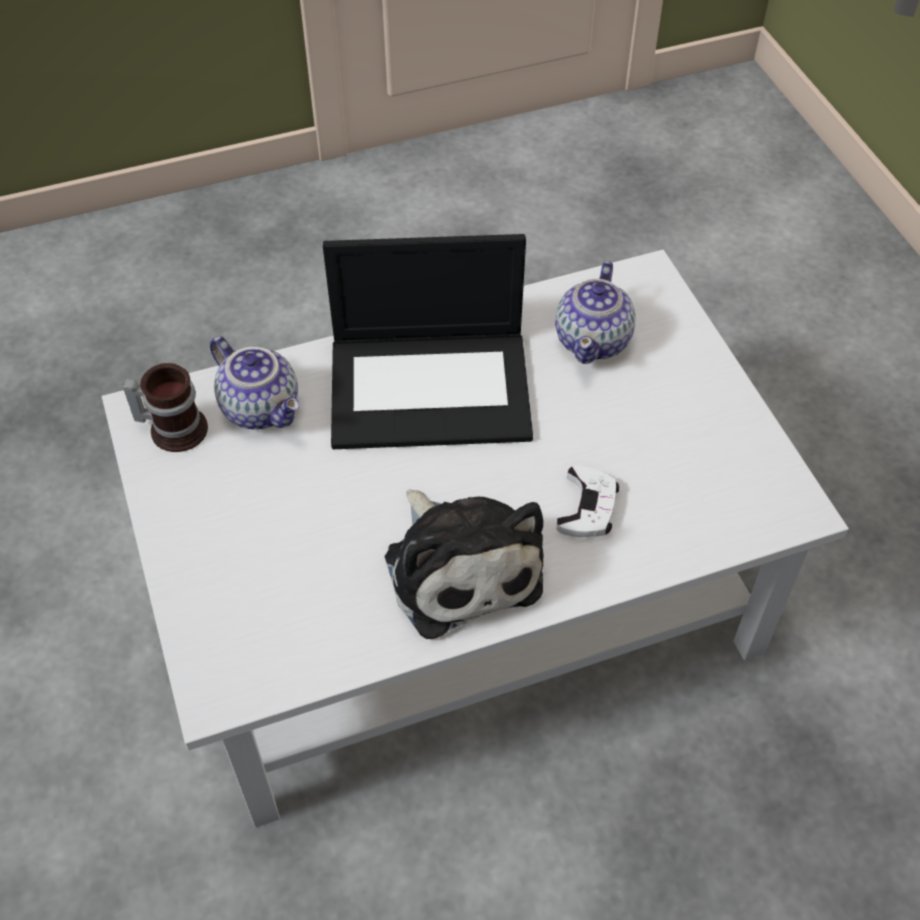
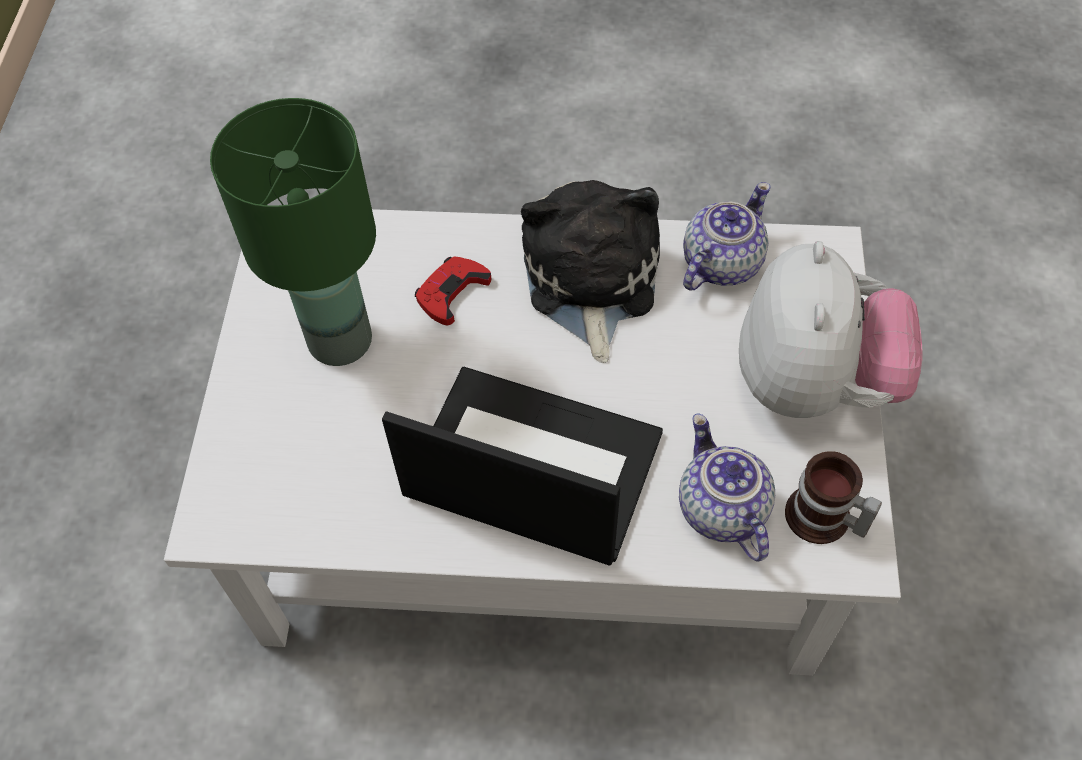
camera: 155 degrees left, 5 degrees up
teapot [555,261,636,364] -> teapot moved to [683,182,770,291]
white game controller [557,466,619,537] -> red game controller [415,256,491,326]
none -> green table lamp [210,98,376,366]
none -> plush toy [739,241,923,418]

